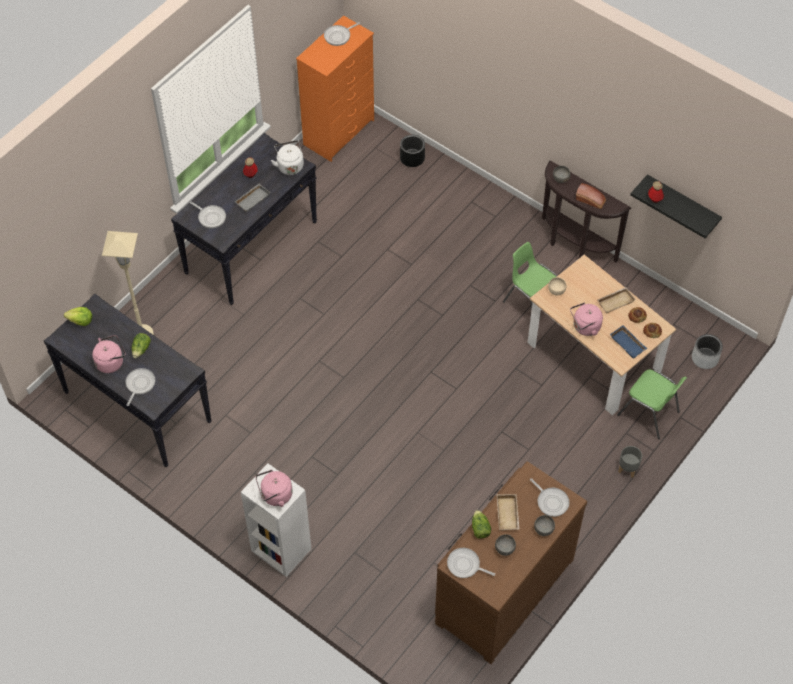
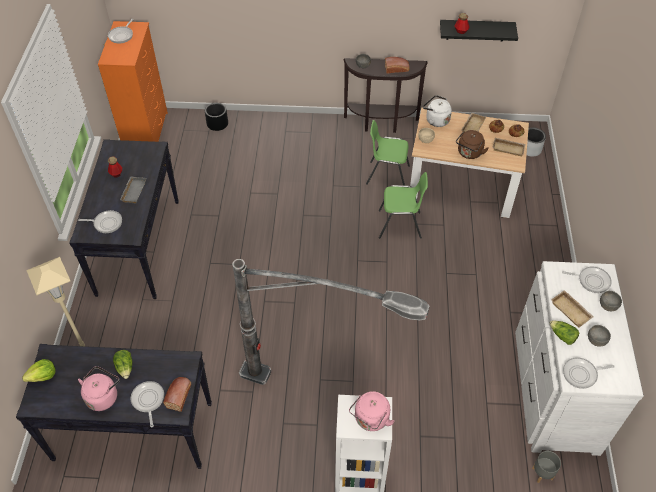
camera: 35 degrees left, 5 degrees down
white kettle [271,140,304,175] -> white kettle moved to [423,95,452,127]
brown dresser [435,461,587,664] -> white dresser [515,261,644,456]
pink kettle [570,302,603,336] -> brown kettle [456,130,489,159]
blue tray [610,325,647,359] -> beige tray [493,138,525,156]
green chair [617,369,687,439] -> green chair moved to [379,172,428,239]
grey planter [618,446,642,478] -> grey planter moved to [532,451,561,483]
none -> bread [163,377,191,412]
none -> floor lamp [232,259,430,385]

